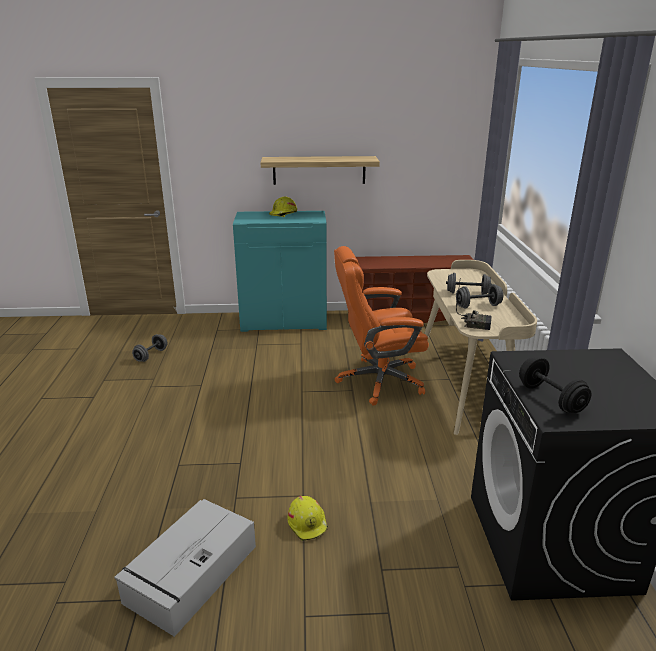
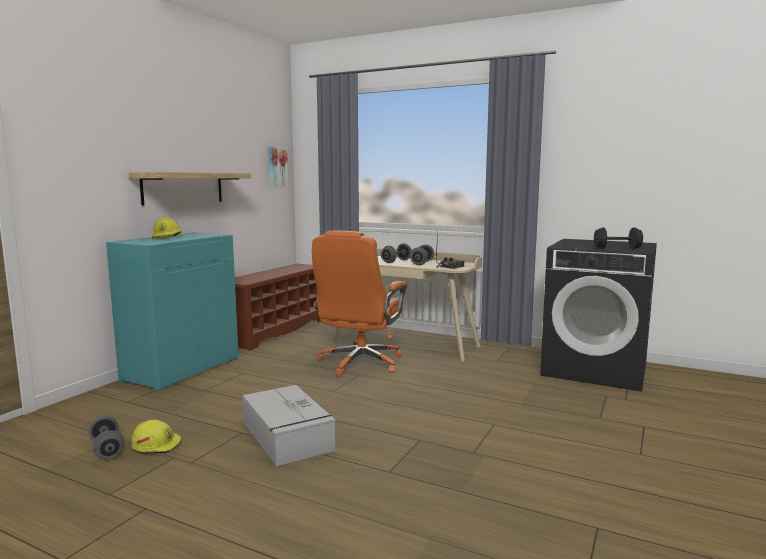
camera: 60 degrees left, 15 degrees down
grey storage box [114,499,256,637] -> grey storage box moved to [242,385,336,466]
yellow hard hat [288,496,328,541] -> yellow hard hat moved to [131,420,181,454]
none -> picture [268,146,288,186]

